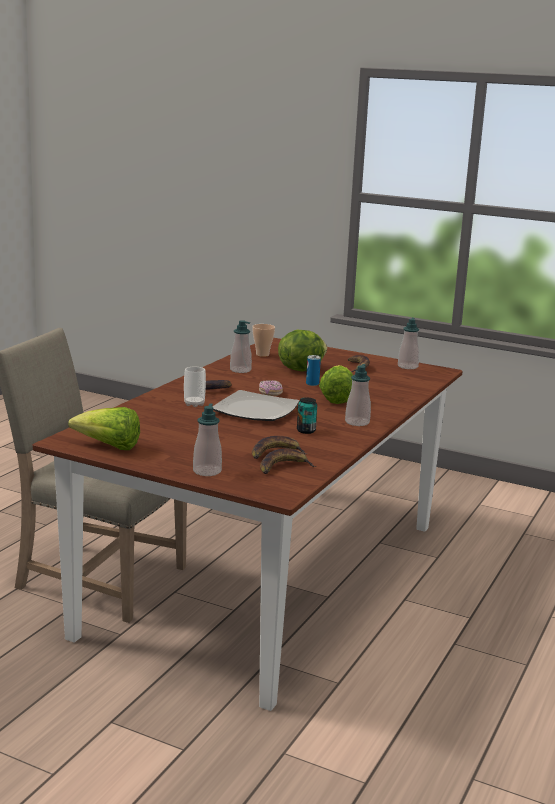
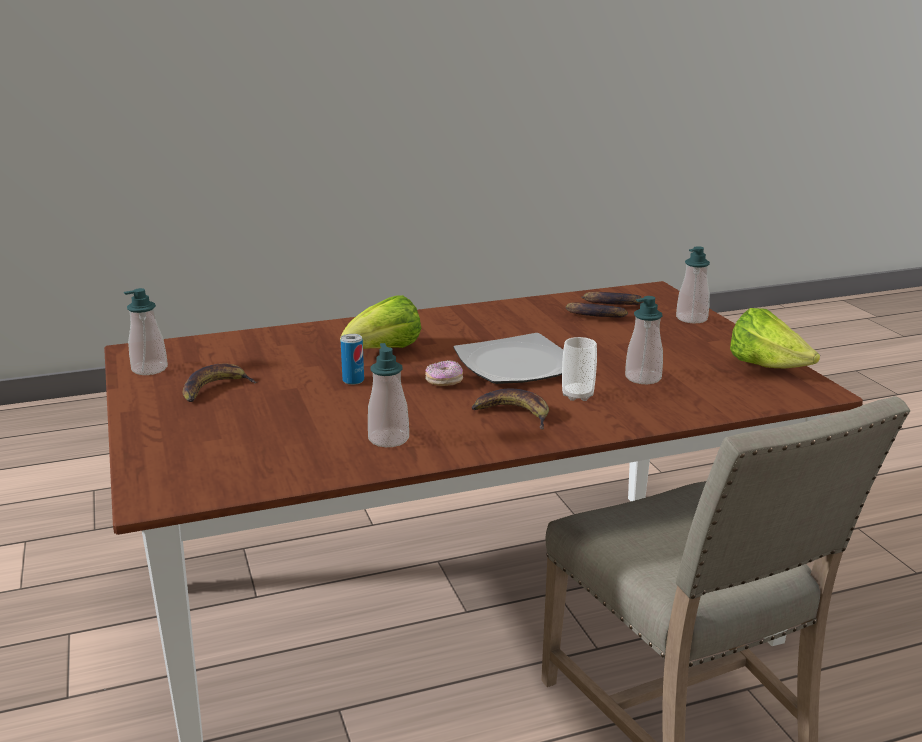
camera: 135 degrees left, 5 degrees up
cup [252,324,275,357] -> none
lettuce [278,330,327,372] -> none
can [297,398,317,434] -> none
soap dispenser [345,364,371,426] -> soap dispenser moved to [625,296,663,384]

